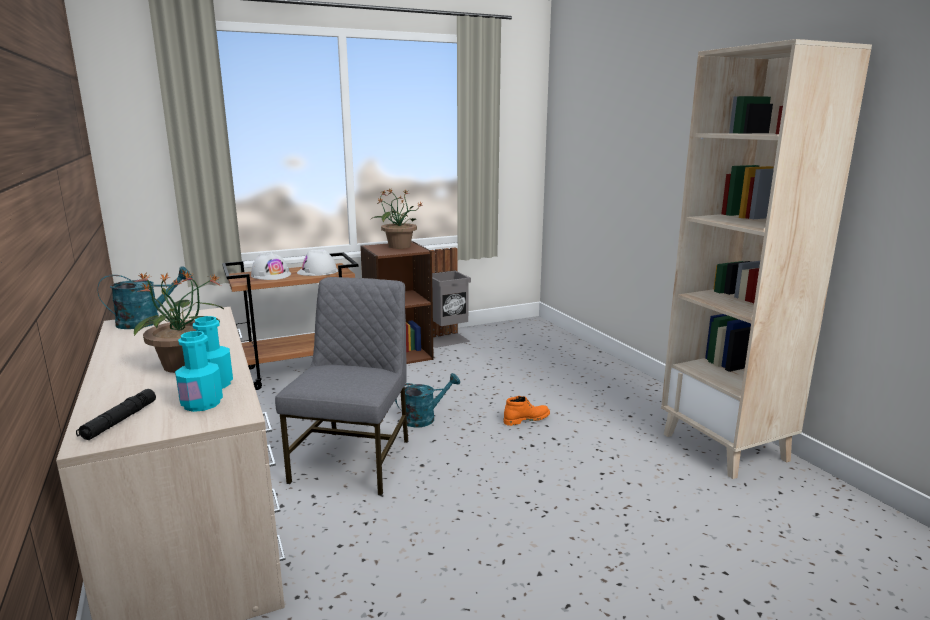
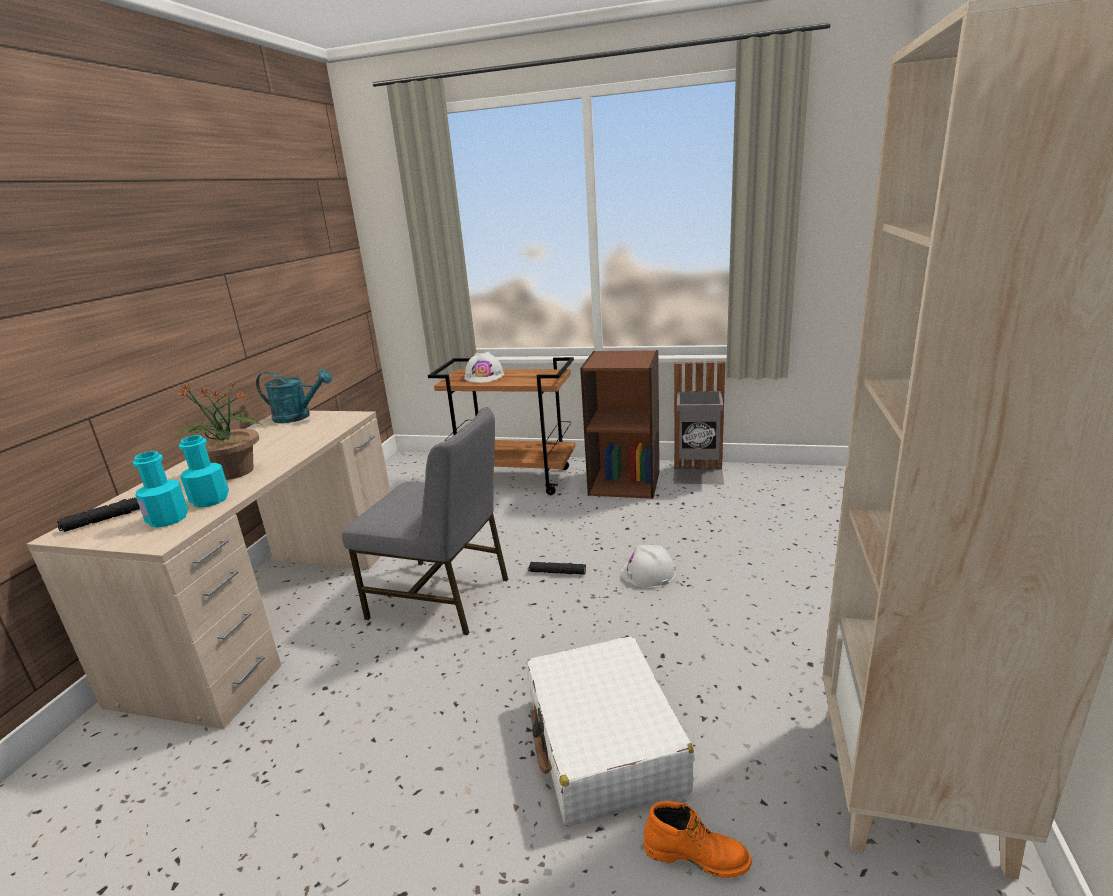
camera: 40 degrees right, 5 degrees up
grey chair [275,277,408,496] -> grey chair turned 60 degrees clockwise [342,407,508,635]
white hard hat [297,249,338,276] -> white hard hat moved to [621,545,676,588]
potted plant [371,189,423,249] -> none
turquoise watering can [395,373,460,428] -> black flashlight [528,562,586,575]
orange boot [503,396,550,426] -> orange boot moved to [644,801,752,878]
none -> white suitcase [527,636,695,827]

